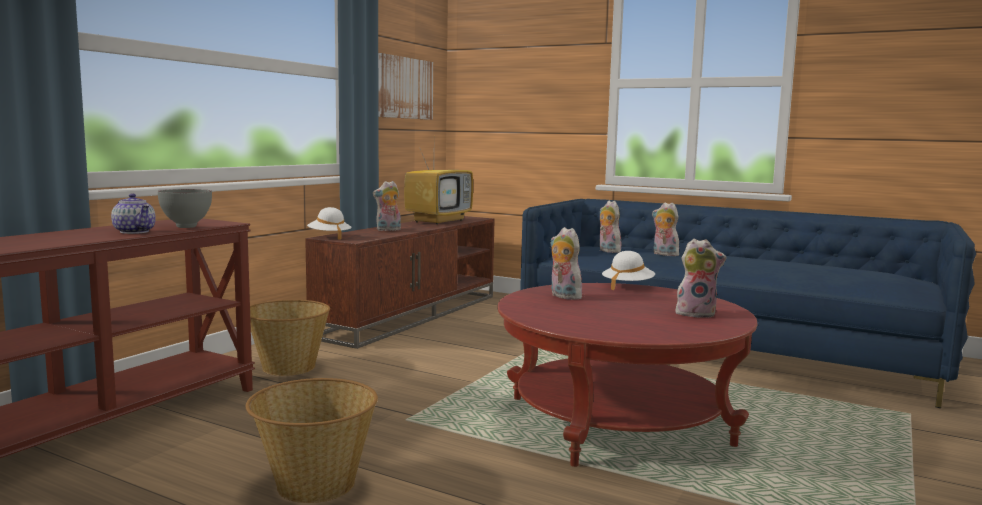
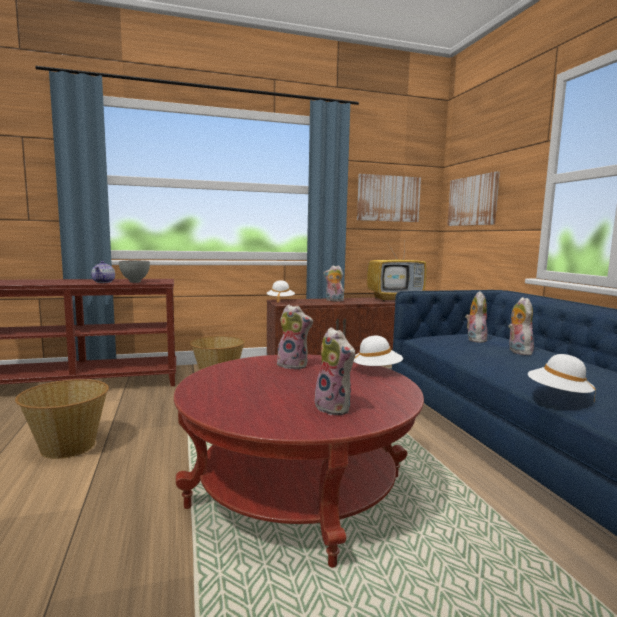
camera: 45 degrees right, 0 degrees up
plush toy [550,227,582,300] -> plush toy turned 105 degrees clockwise [277,305,313,370]
none -> picture [447,172,500,226]
none -> white hat [528,354,596,402]

